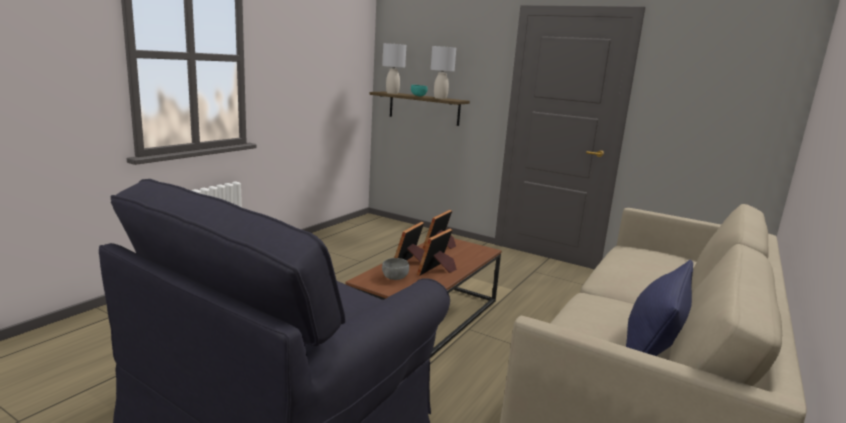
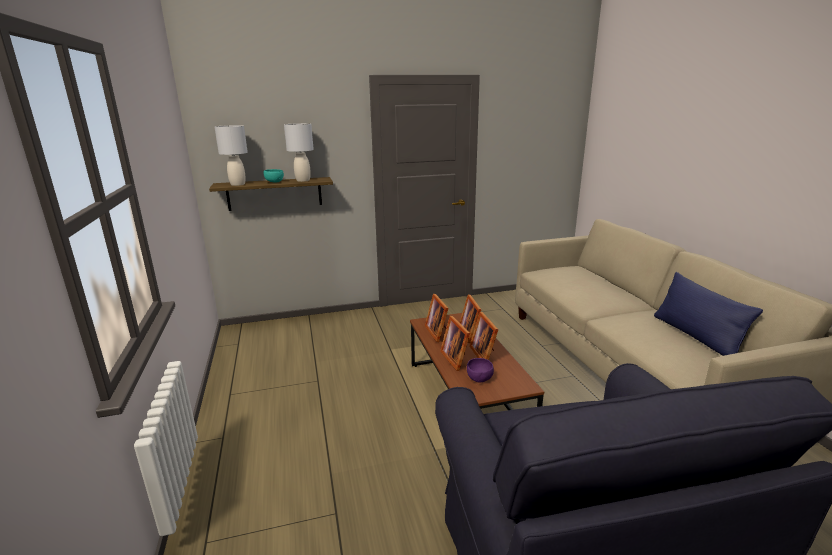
camera: 45 degrees left, 5 degrees up
grey bowl [382,258,409,280] -> purple bowl [467,358,494,383]
none -> picture frame [459,294,481,343]

